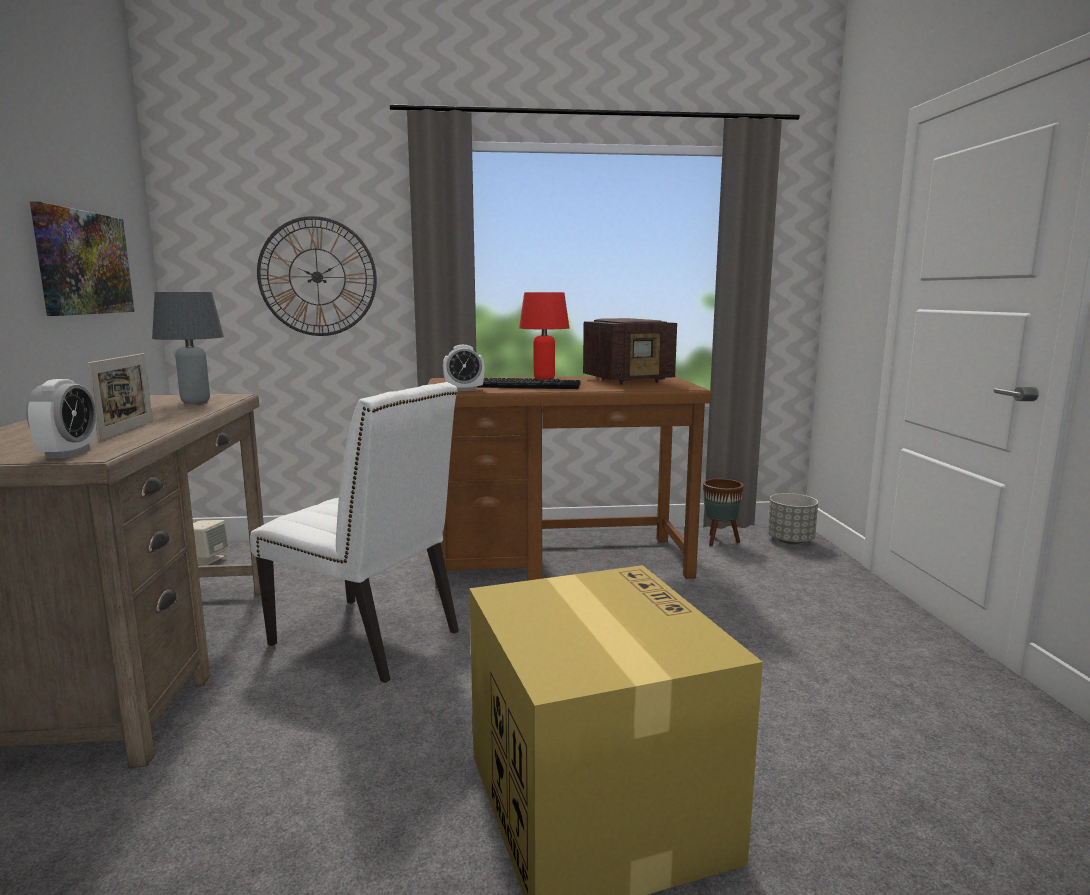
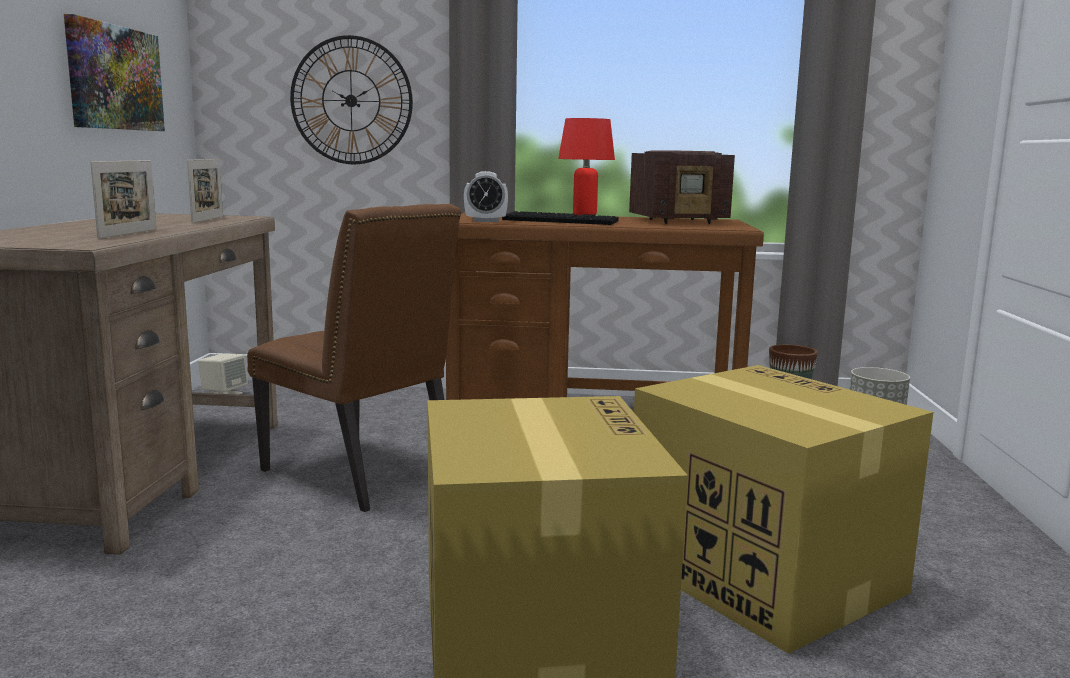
camera: 10 degrees right, 0 degrees up
alarm clock [26,379,96,459] -> none
grey table lamp [152,292,224,404] -> picture frame [187,159,223,223]
white chair [250,382,459,683] -> brown chair [247,204,461,512]
none -> cardboard box [634,365,933,654]

